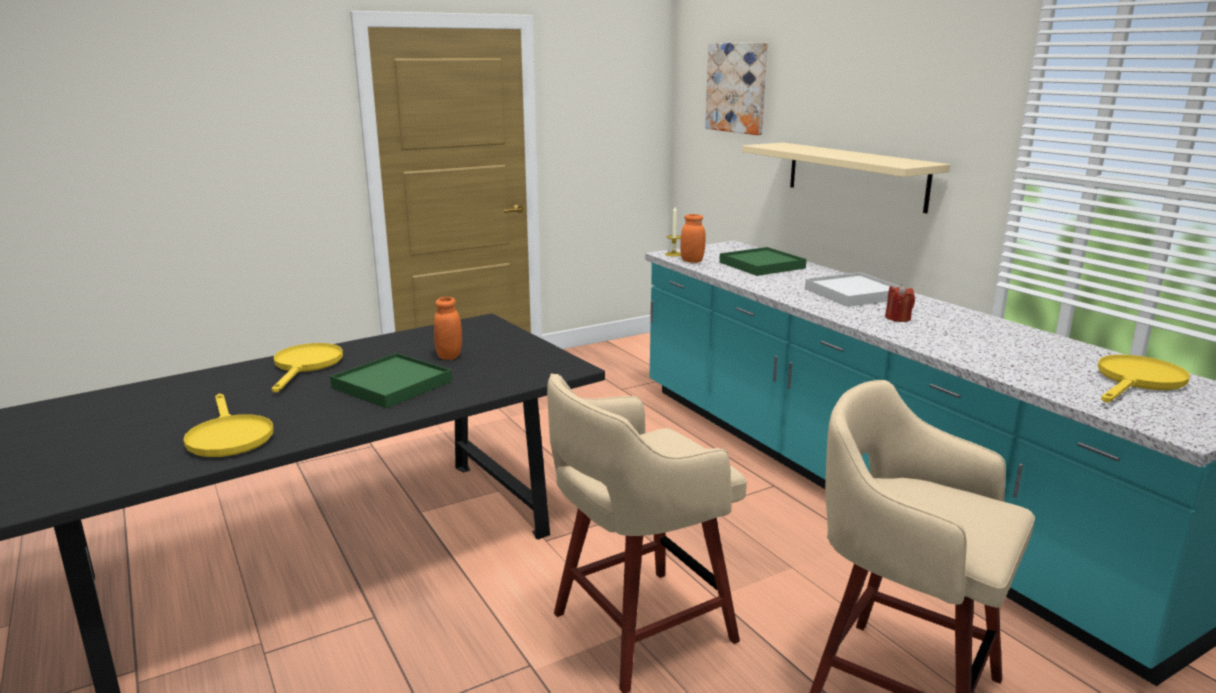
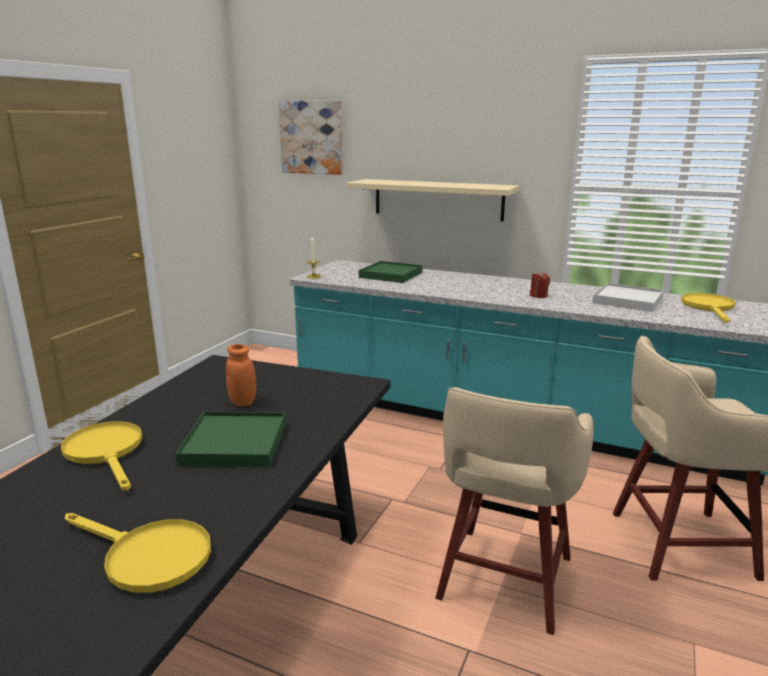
camera: 35 degrees left, 0 degrees up
orange jar [680,214,706,263] -> none
white tray [805,272,901,307] -> white tray moved to [593,283,664,312]

